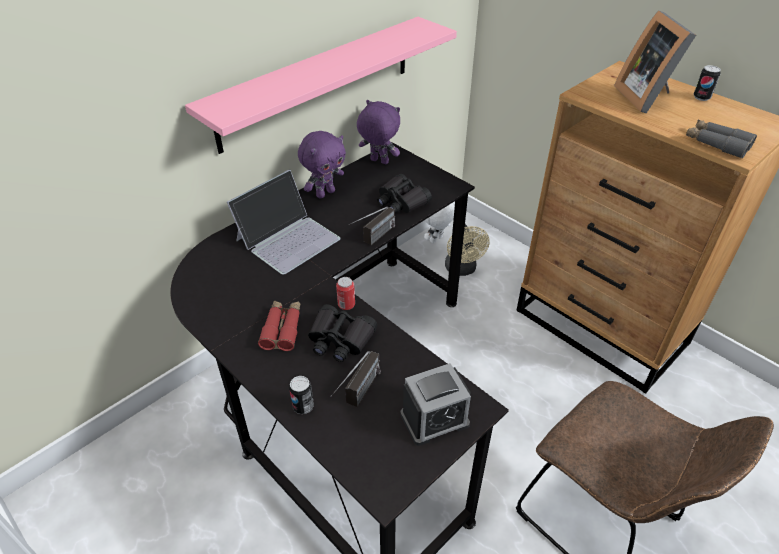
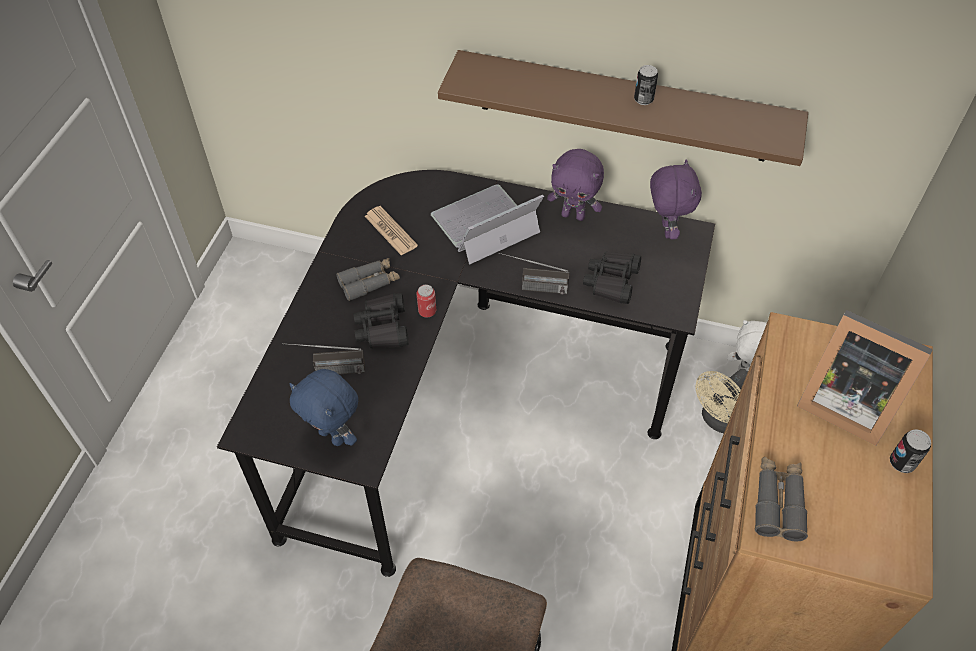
camera: 60 degrees right, 10 degrees up
pink shelf [185,17,457,154] -> brown shelf [438,50,808,166]
laptop [227,170,341,275] -> laptop turned 135 degrees clockwise [431,184,544,265]
red binoculars [258,300,300,351] -> grey binoculars [336,258,400,301]
can [289,376,314,414] -> can moved to [634,65,658,105]
alarm clock [400,363,471,446] -> blue plush toy [289,369,358,446]
picture frame [614,10,696,113] -> picture frame turned 105 degrees counterclockwise [797,310,933,446]
none -> newspaper [365,206,418,256]

